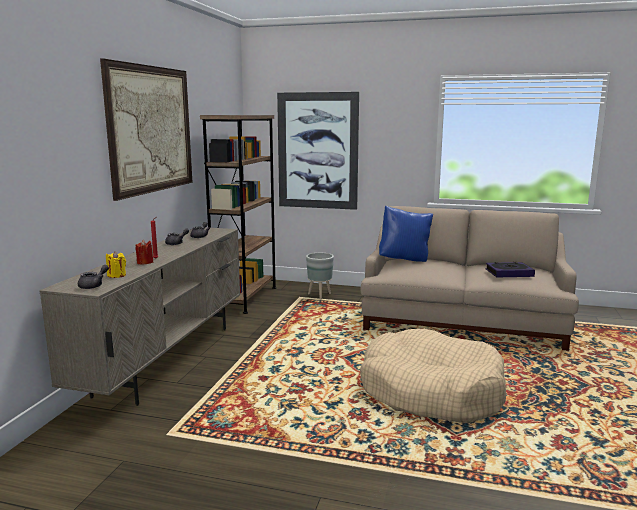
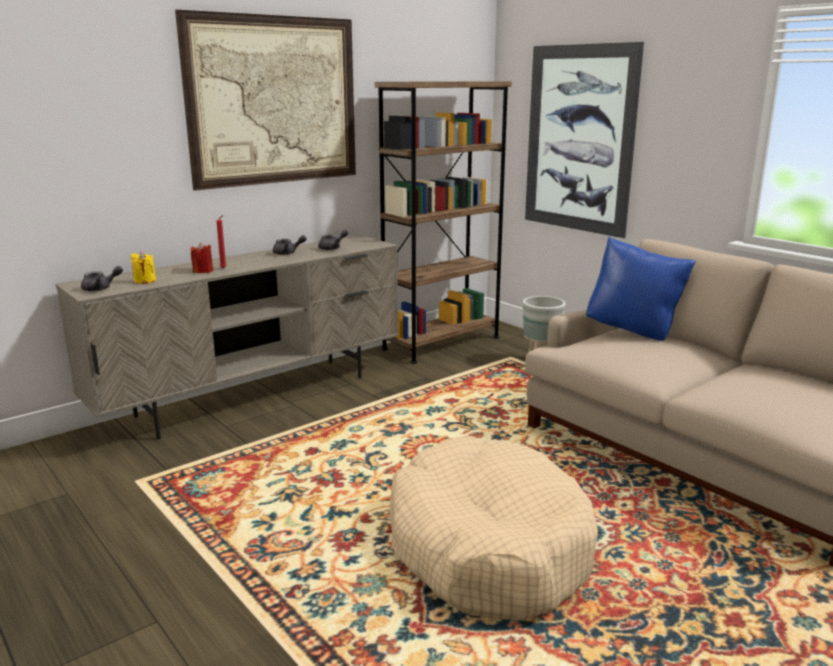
camera: 35 degrees right, 5 degrees up
book [486,262,535,277] -> none

